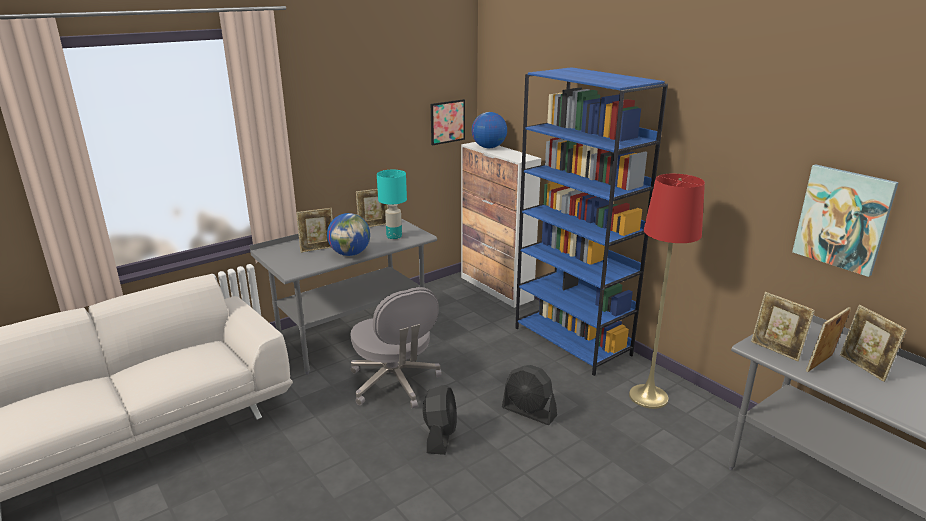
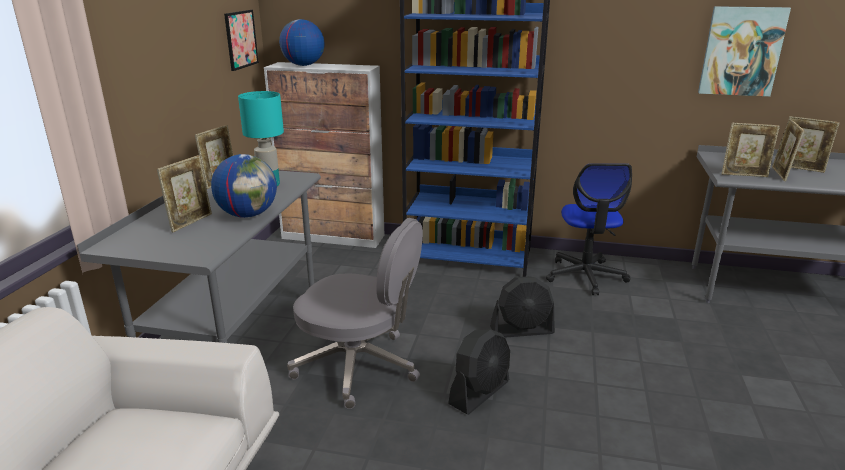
camera: 40 degrees left, 0 degrees up
black fan [423,385,457,455] -> black fan turned 75 degrees clockwise [448,329,510,415]
red floor lamp [629,174,705,409] -> office chair [546,163,632,295]

